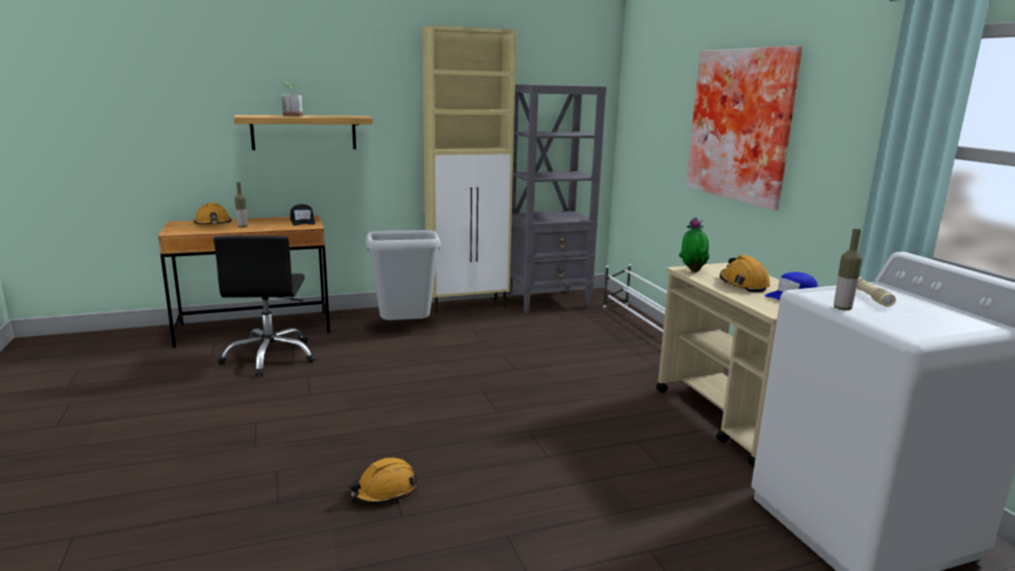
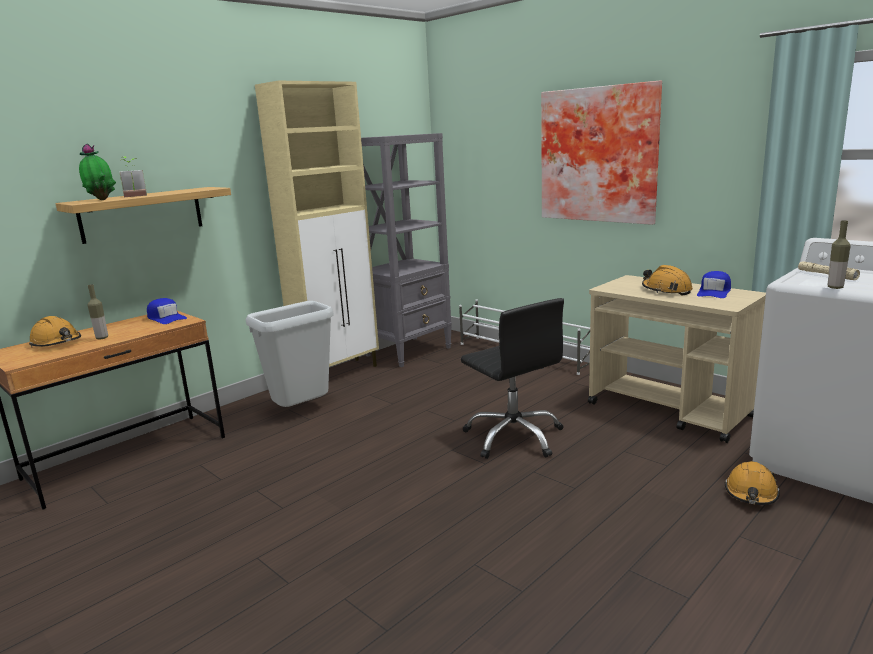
camera: 25 degrees left, 0 degrees up
black office chair [213,235,316,376] -> black office chair moved to [461,298,564,459]
black cap [290,204,316,226] -> blue cap [147,298,187,324]
orange hard hat [349,458,418,504] -> orange hard hat moved to [725,461,780,505]
potted plant [679,218,710,272] -> potted plant moved to [79,143,116,200]

